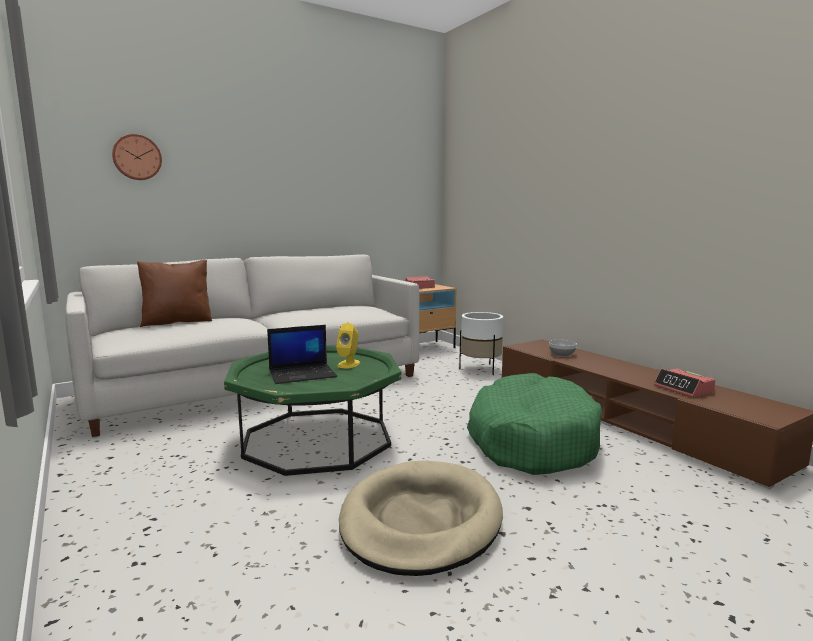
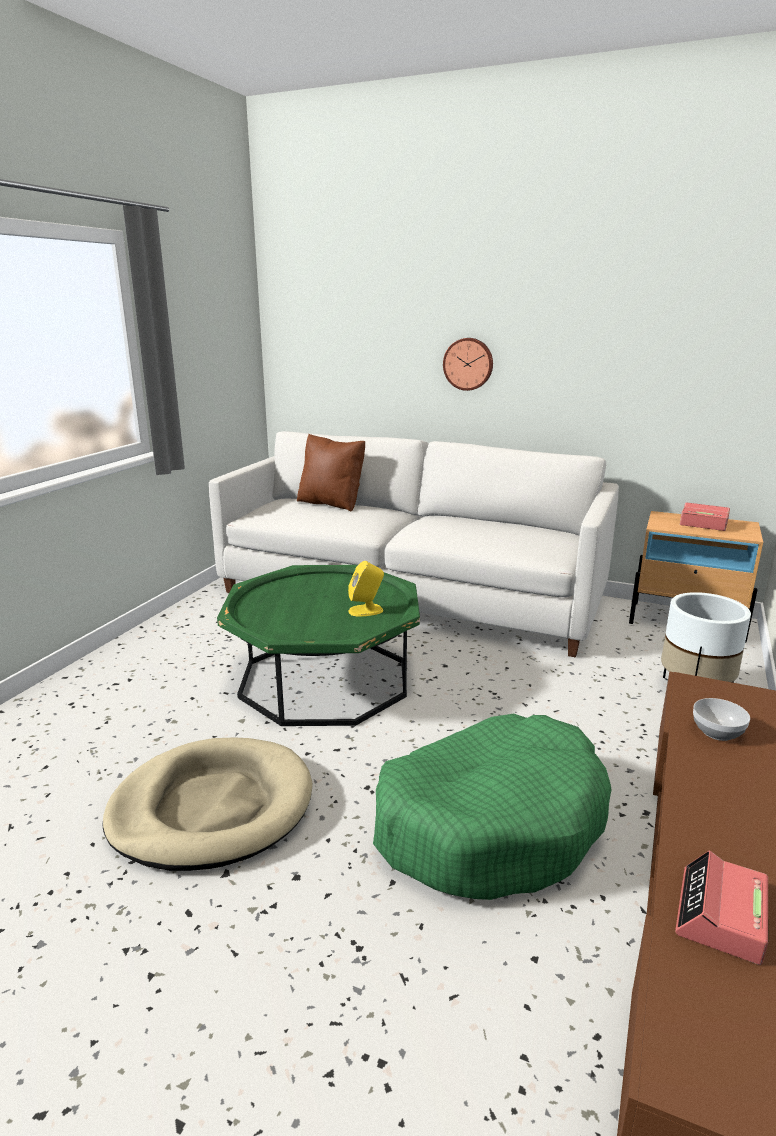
camera: 55 degrees right, 10 degrees up
wall clock [112,134,162,180] -> wall clock moved to [443,338,493,391]
laptop [267,325,337,384] -> none

